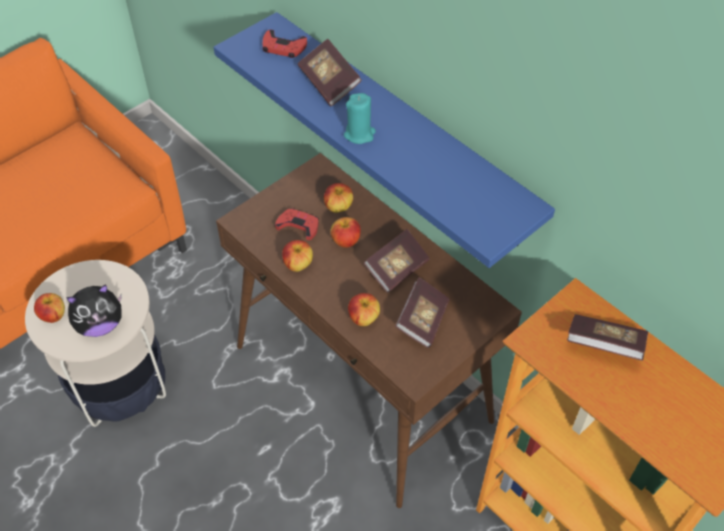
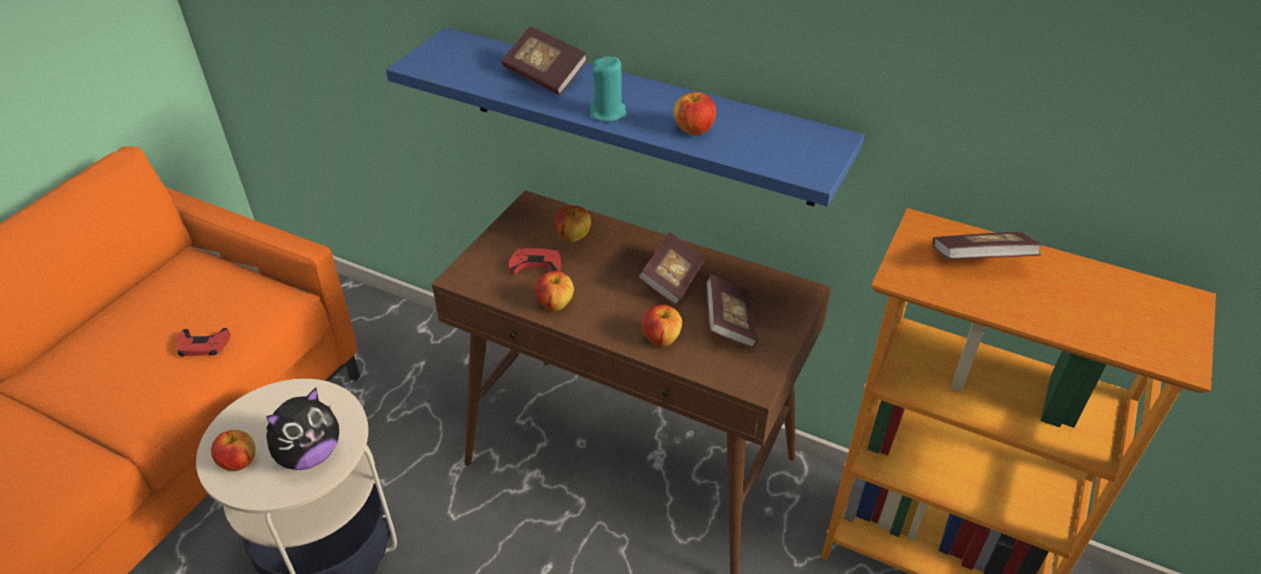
camera: 20 degrees left, 10 degrees down
red game controller [262,29,307,58] -> red game controller moved to [176,328,230,356]
apple [330,217,361,248] -> apple moved to [674,91,716,135]

